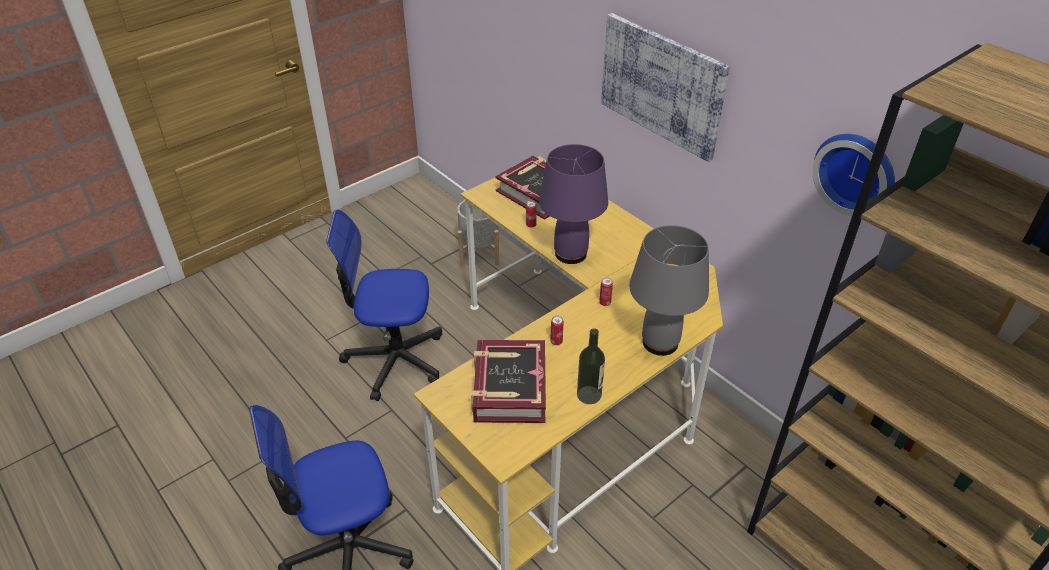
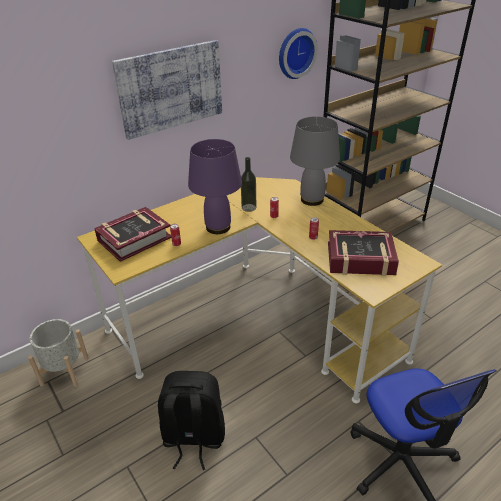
camera: 85 degrees left, 5 degrees down
office chair [326,209,442,401] -> black backpack [158,371,225,470]
bottle [577,328,605,404] -> bottle moved to [241,157,256,212]

